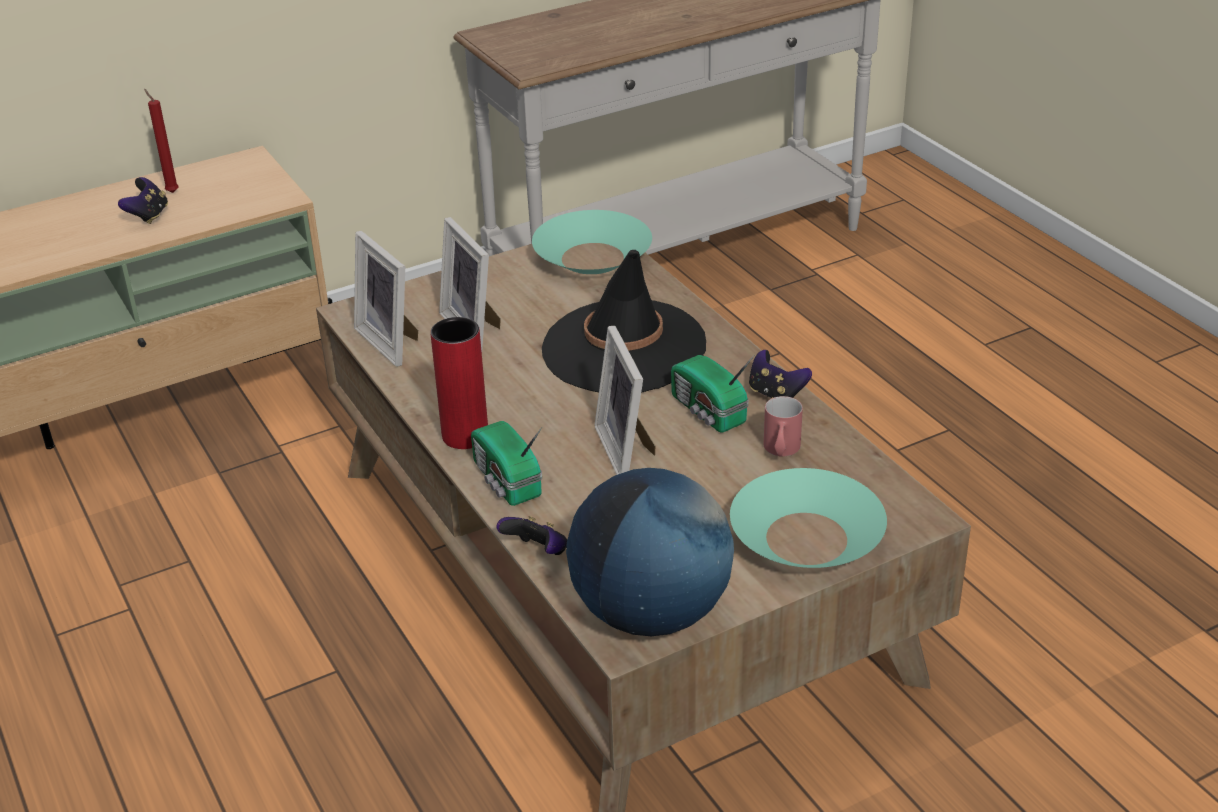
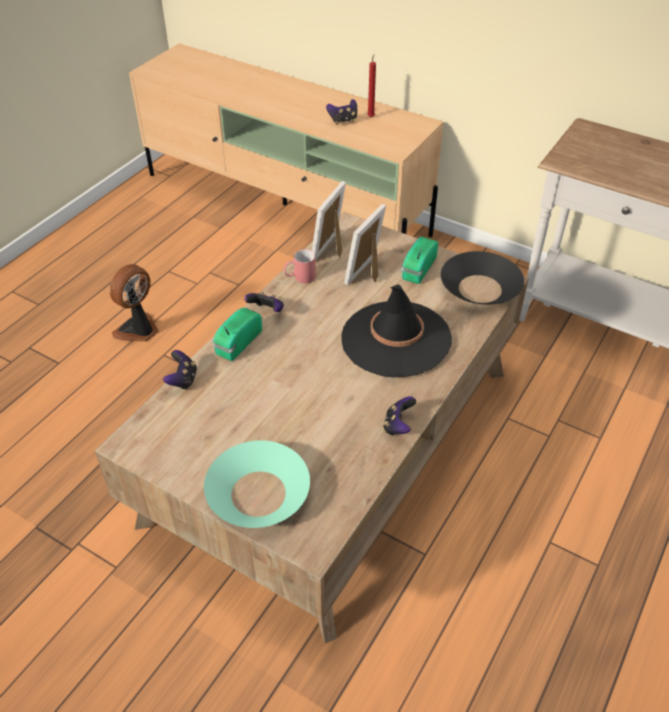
camera: 60 degrees right, 10 degrees up
red vase [430,317,488,449] -> game controller [244,292,284,312]
turquoise bowl [532,210,652,274] -> black bowl [441,251,524,305]
globe [566,468,734,636] -> none
picture frame [594,326,655,475] -> none
radio [671,355,754,432] -> radio moved to [400,237,438,284]
red mug [764,396,803,456] -> red mug moved to [283,249,316,284]
none -> fan [110,264,159,342]

